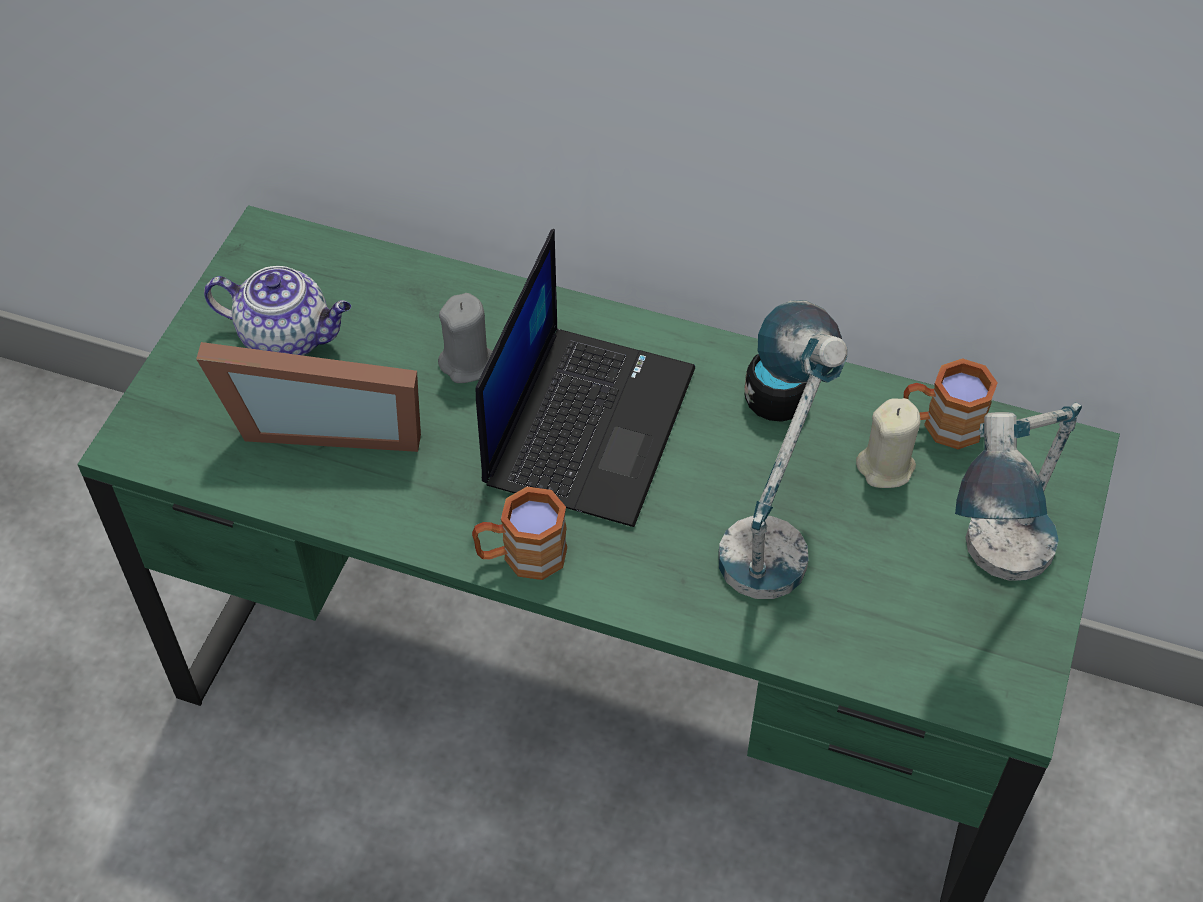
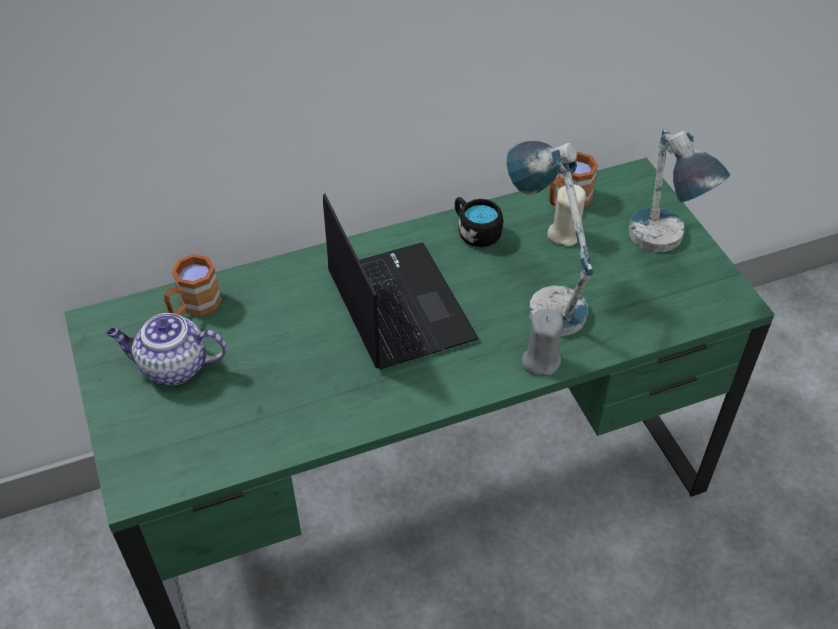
camera: 40 degrees left, 5 degrees down
picture frame [196,342,421,452] -> none
teapot [204,266,351,356] -> teapot turned 150 degrees counterclockwise [107,313,227,385]
grey candle [438,293,493,383] -> grey candle moved to [522,309,563,376]
brown mug [472,487,567,580] -> brown mug moved to [164,254,222,316]

